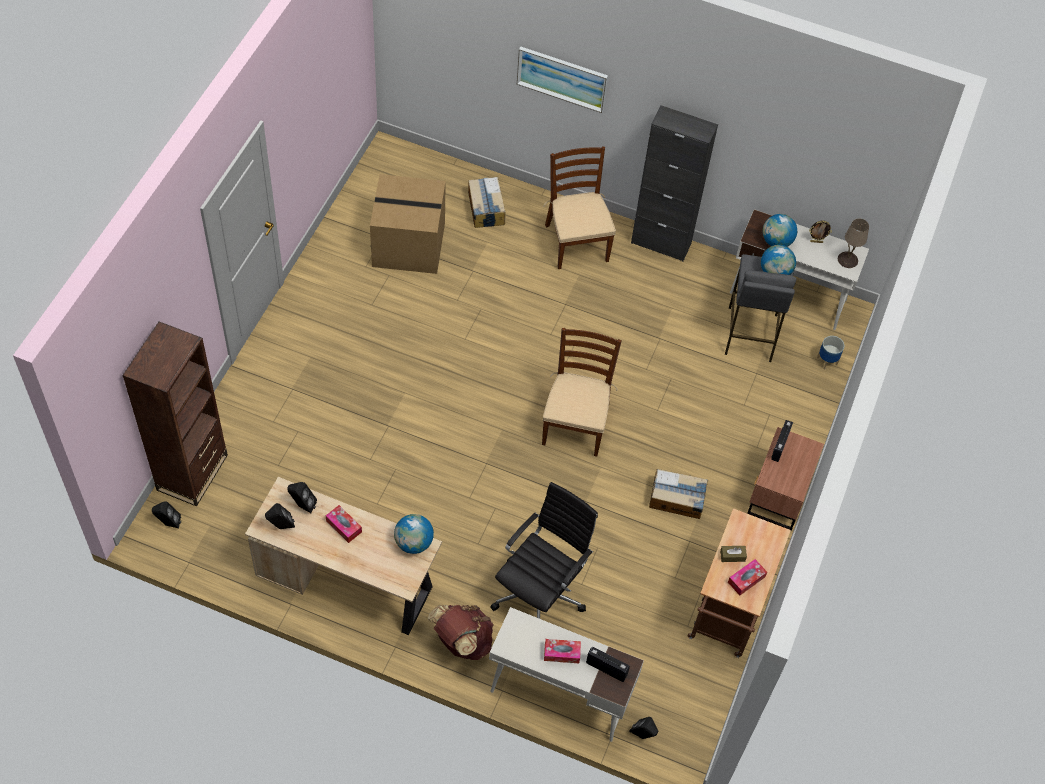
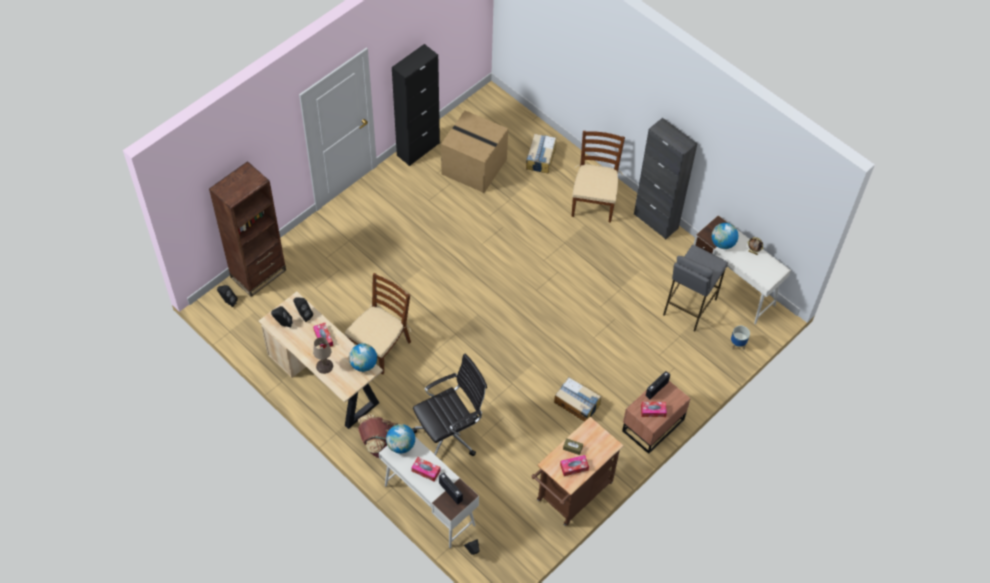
camera: 25 degrees right, 0 degrees up
picture [517,46,608,113] -> none
brown chair [542,328,622,457] -> brown chair moved to [344,273,411,375]
globe [761,245,796,275] -> globe moved to [386,424,415,454]
beige table lamp [838,218,869,268] -> beige table lamp moved to [313,337,333,374]
none -> black cabinet [392,44,440,166]
none -> tissue box [641,402,667,417]

